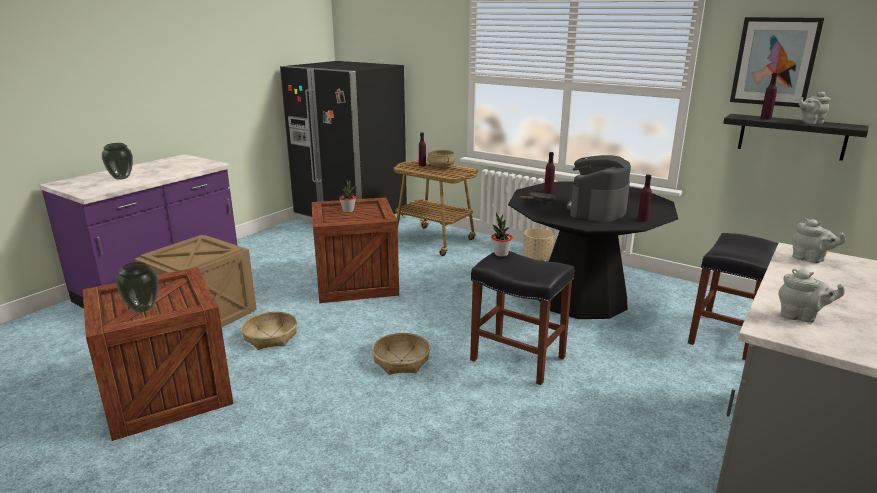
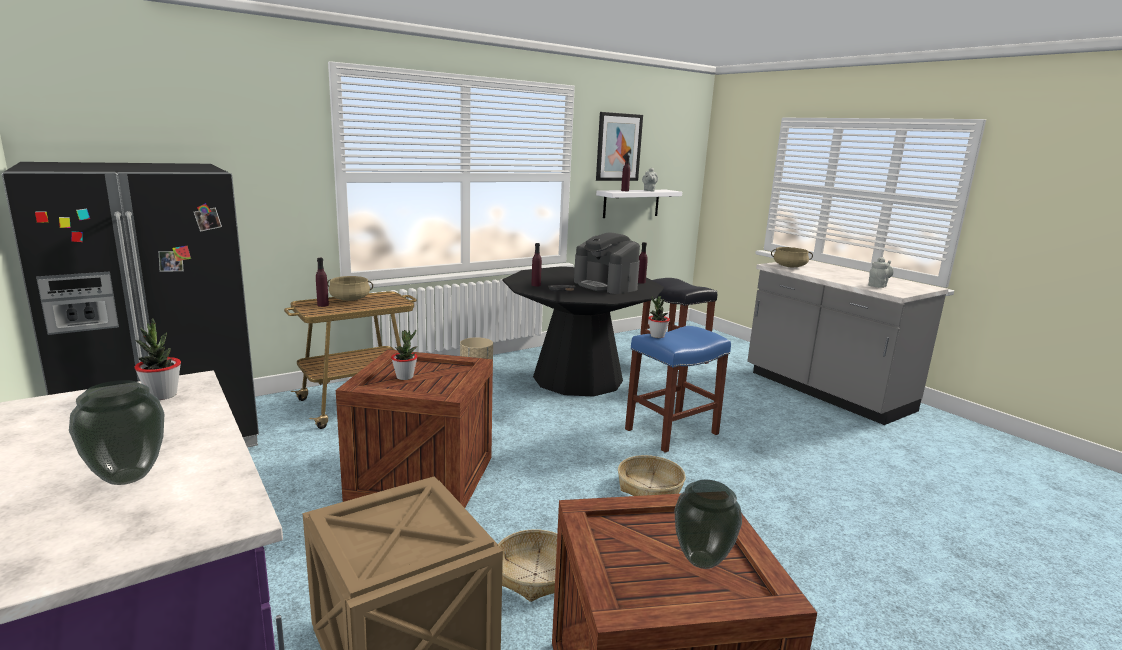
camera: 70 degrees left, 5 degrees down
black stool [470,251,575,385] -> blue stool [625,326,731,453]
black shelf [723,114,869,161] -> white shelf [596,190,682,218]
grey teapot [792,218,846,263] -> beige cooking pot [771,247,813,267]
none -> potted plant [135,318,181,400]

